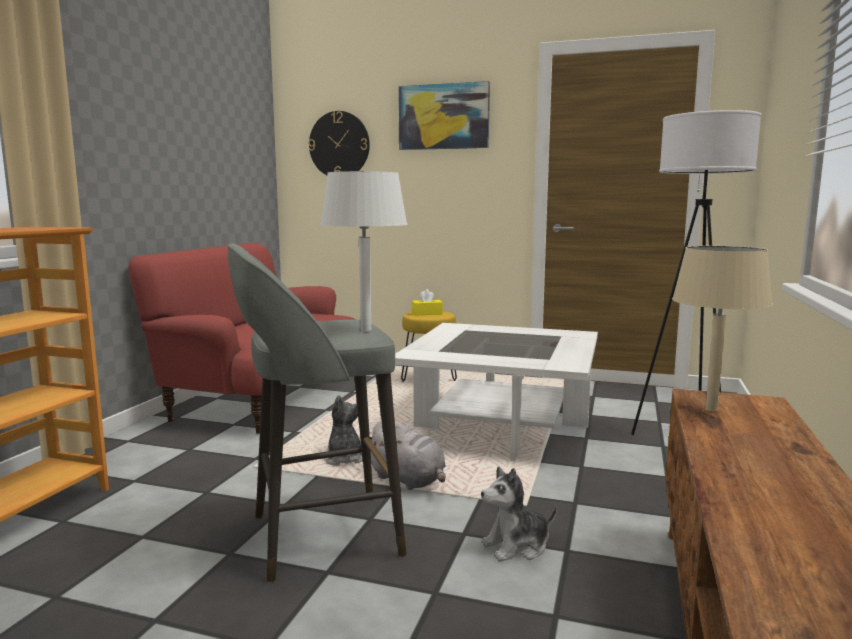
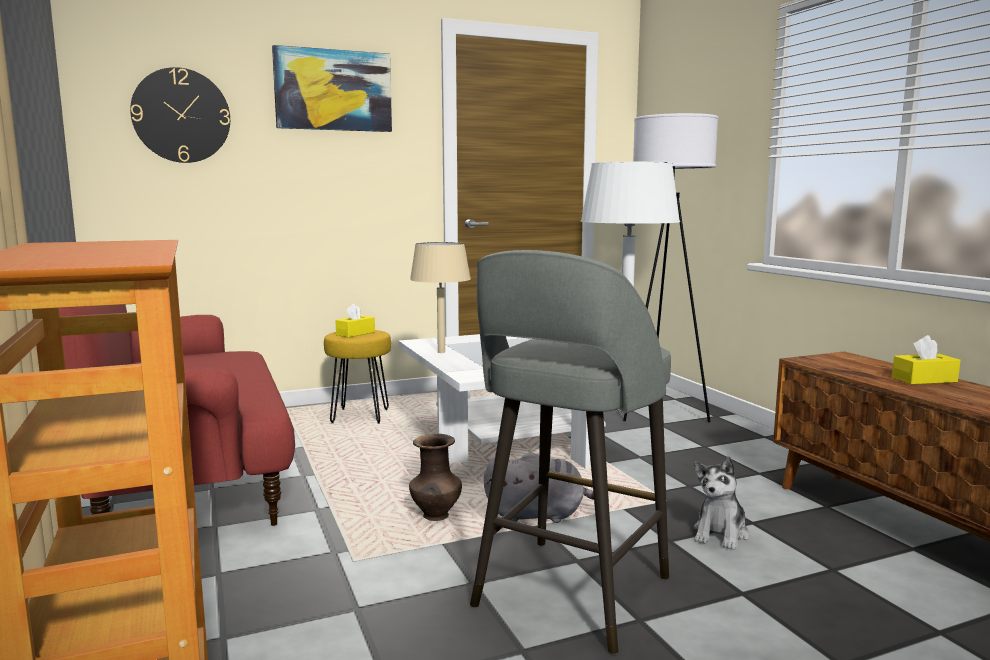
camera: 40 degrees left, 0 degrees up
plush toy [324,395,363,466] -> brown vase [409,434,462,521]
beige table lamp [672,246,773,411] -> beige table lamp moved to [410,242,471,353]
none -> yellow tissue box [892,335,961,385]

